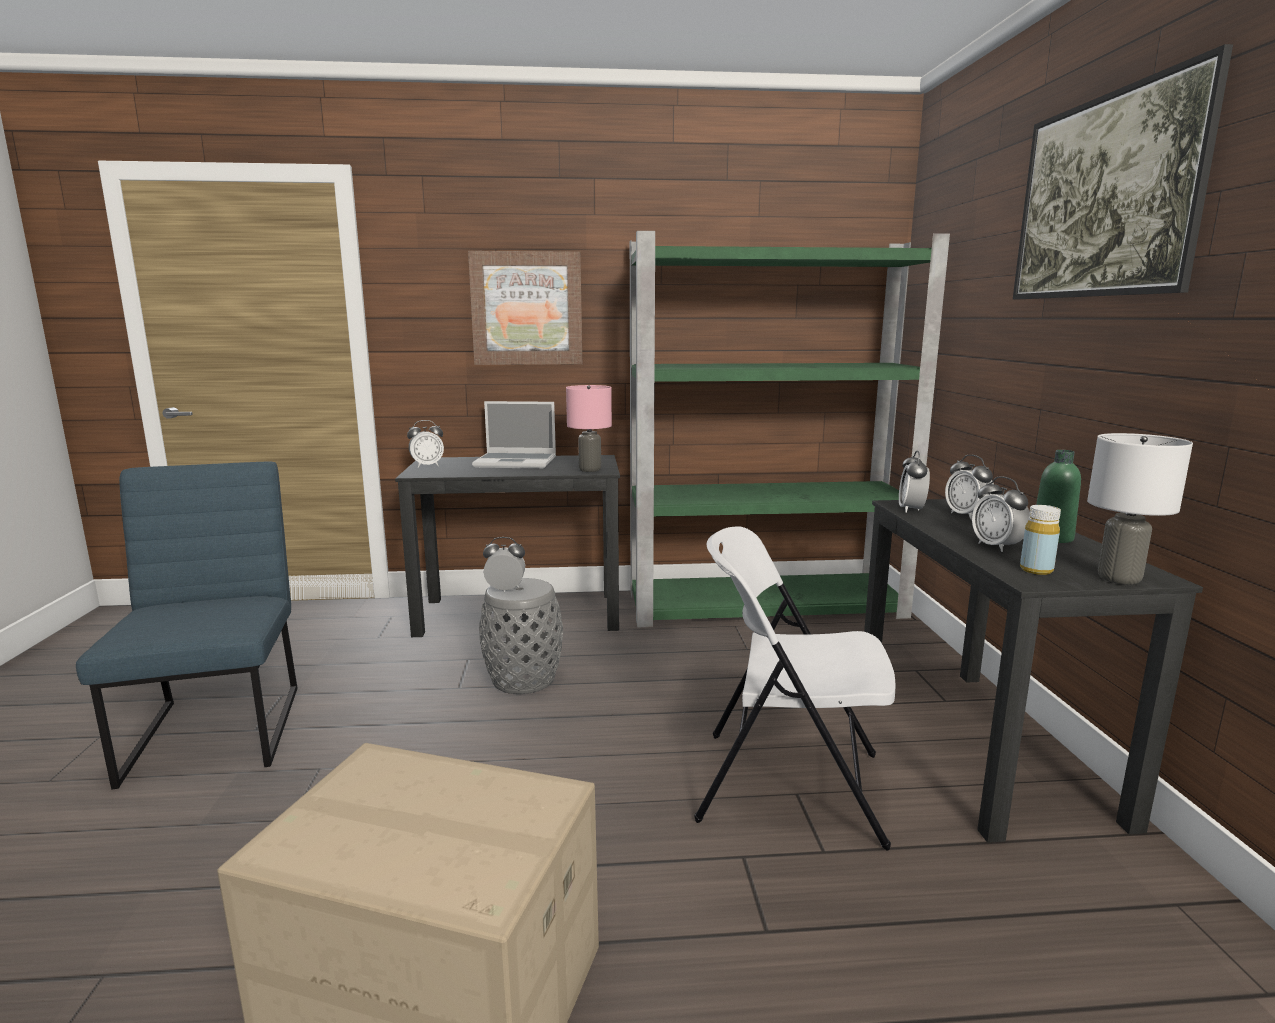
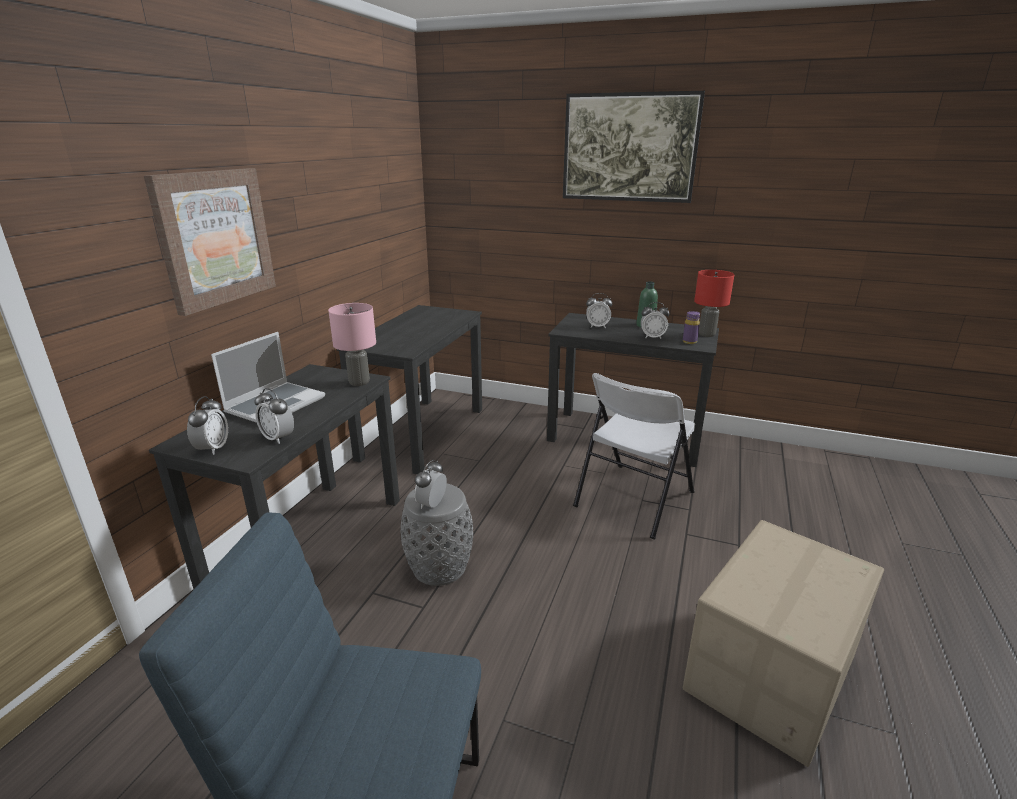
camera: 65 degrees left, 10 degrees up
green bookcase [630,231,950,628] -> black desk [337,305,482,474]
alarm clock [899,451,930,513] -> alarm clock moved to [254,388,294,444]
yellow bottle [1020,505,1061,575] -> purple bottle [683,311,700,344]
white table lamp [1087,433,1193,585] -> red table lamp [694,270,735,337]

